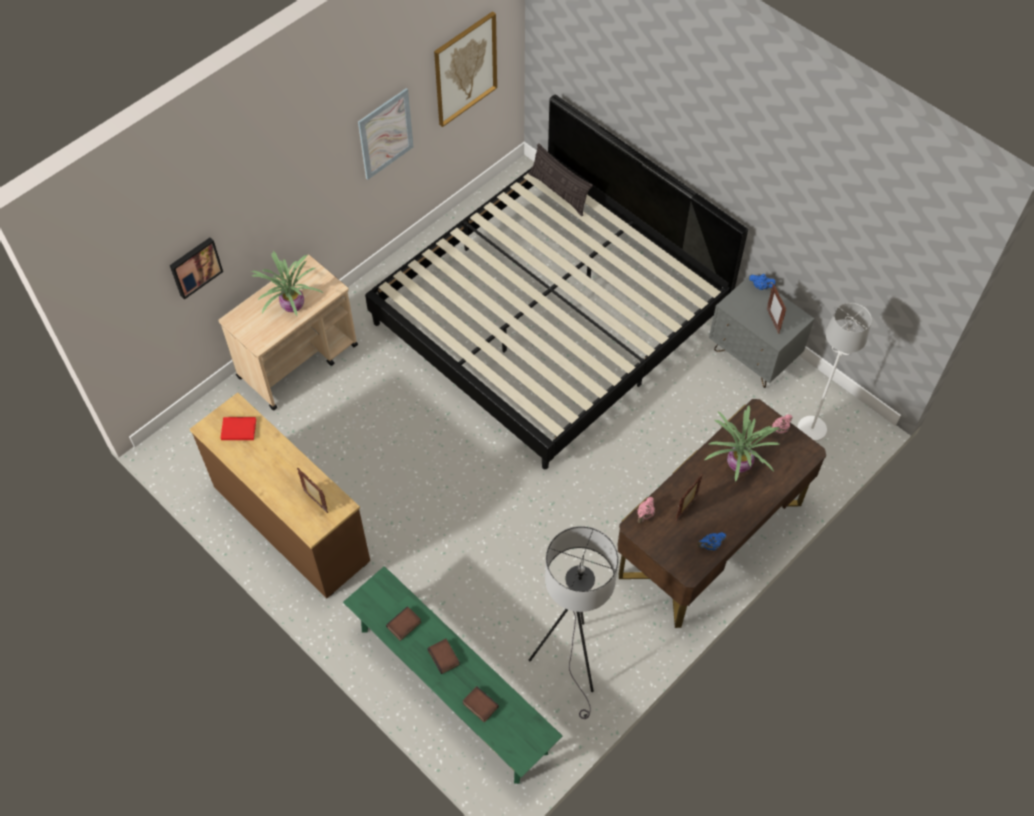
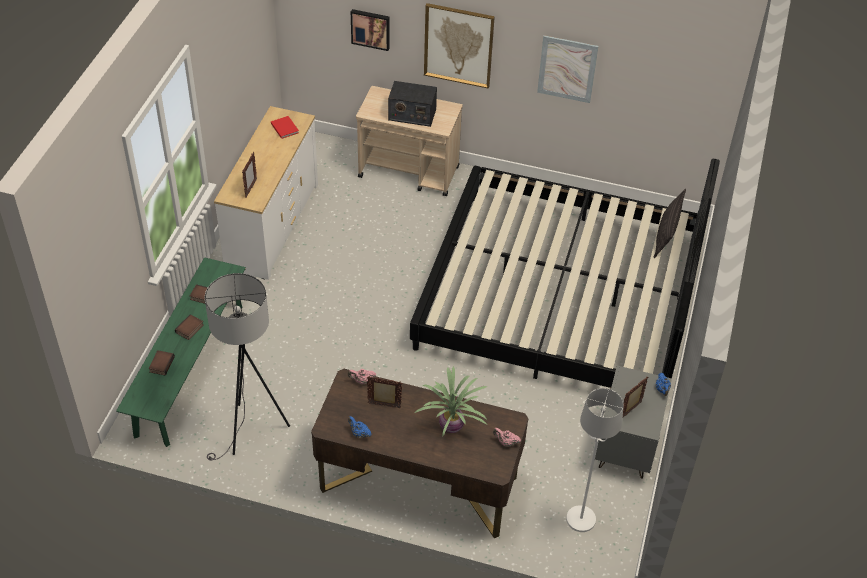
camera: 60 degrees right, 10 degrees down
brown dresser [190,392,370,599] -> white dresser [214,106,318,280]
potted plant [251,251,323,316] -> radio [388,81,437,127]
picture [434,11,497,127] -> picture moved to [424,3,495,89]

